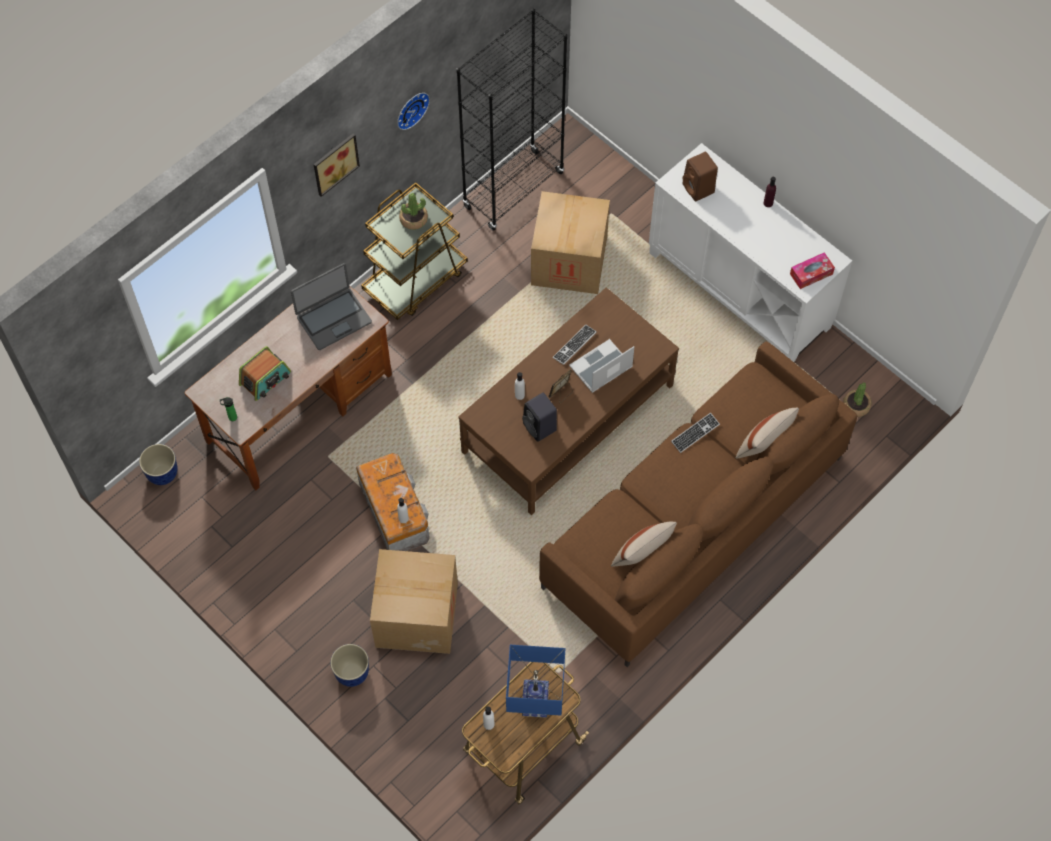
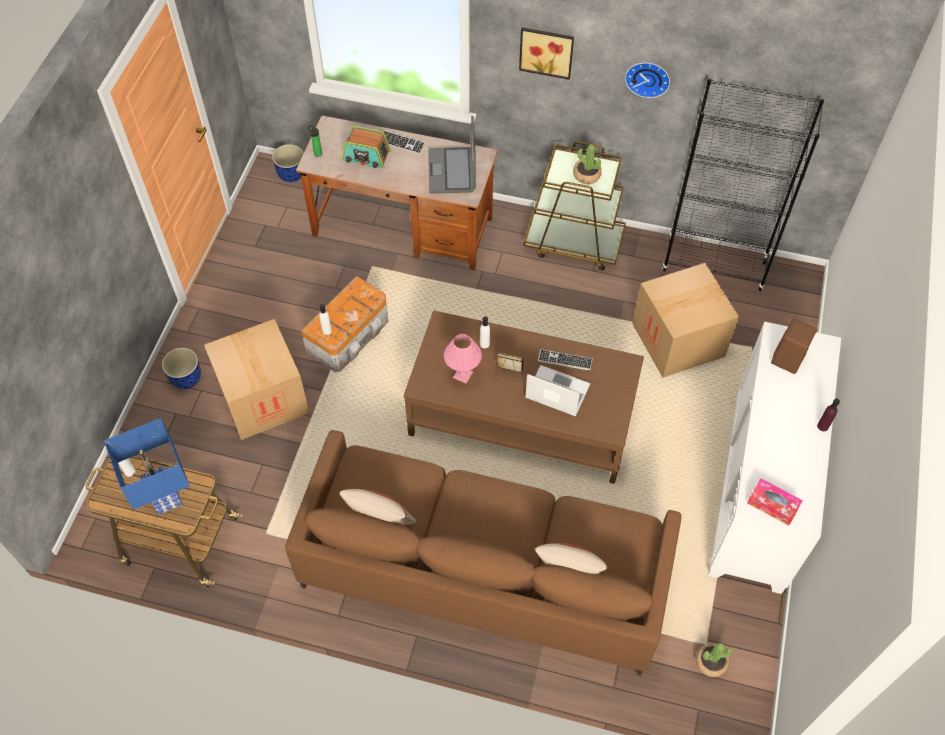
camera: 60 degrees right, 5 degrees down
laptop [291,263,372,350] -> laptop turned 60 degrees clockwise [428,116,476,194]
black speaker [522,393,557,442] -> pink table lamp [444,334,482,384]
keyboard [671,413,720,453] -> keyboard moved to [381,130,425,154]

